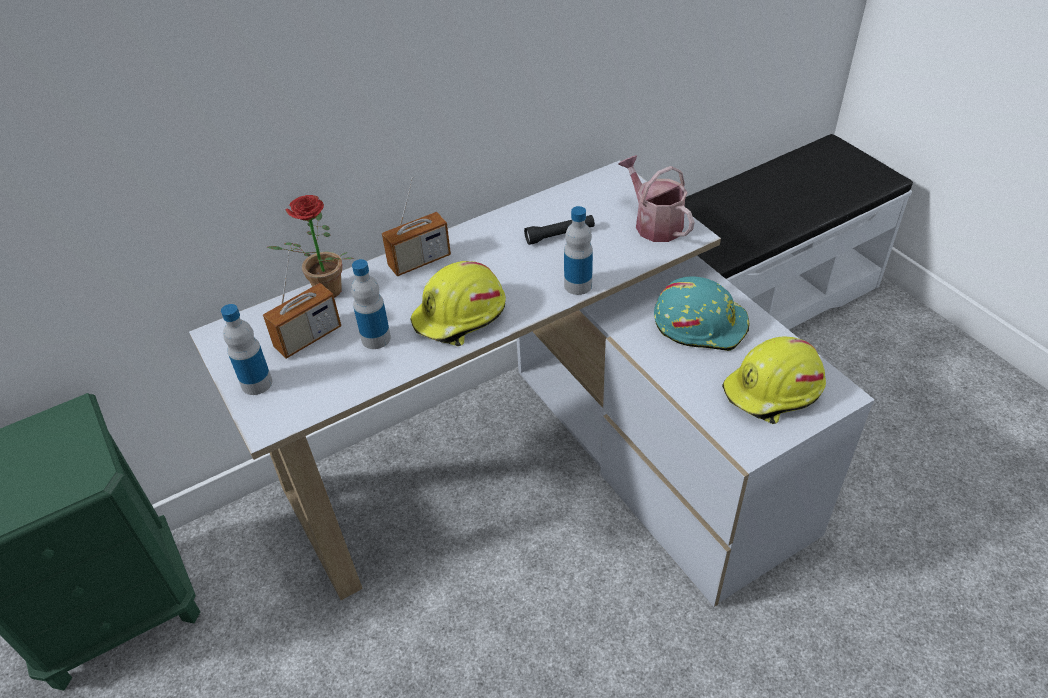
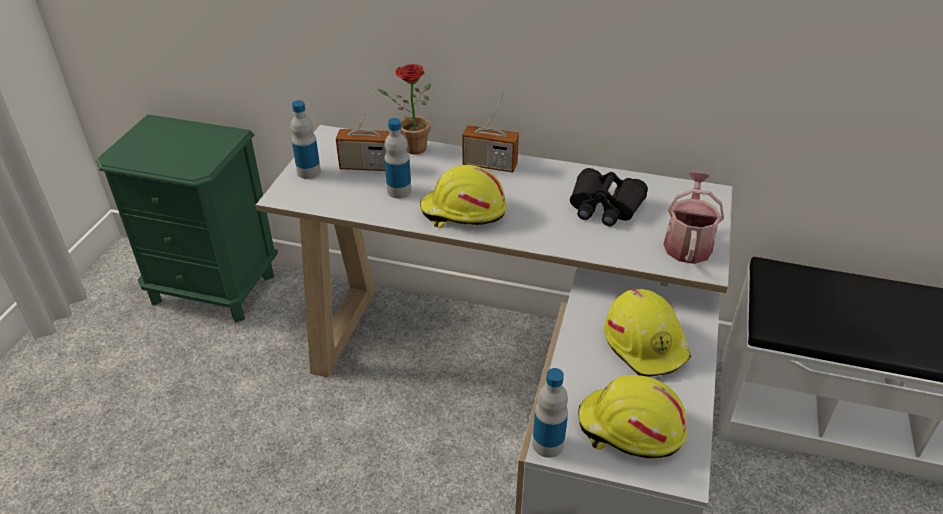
camera: 45 degrees right, 5 degrees down
black flashlight [524,215,595,245] -> black binoculars [570,168,648,226]
bottle [564,206,593,295] -> bottle moved to [532,368,568,458]
turquoise hard hat [654,277,750,351] -> yellow hard hat [604,289,691,377]

